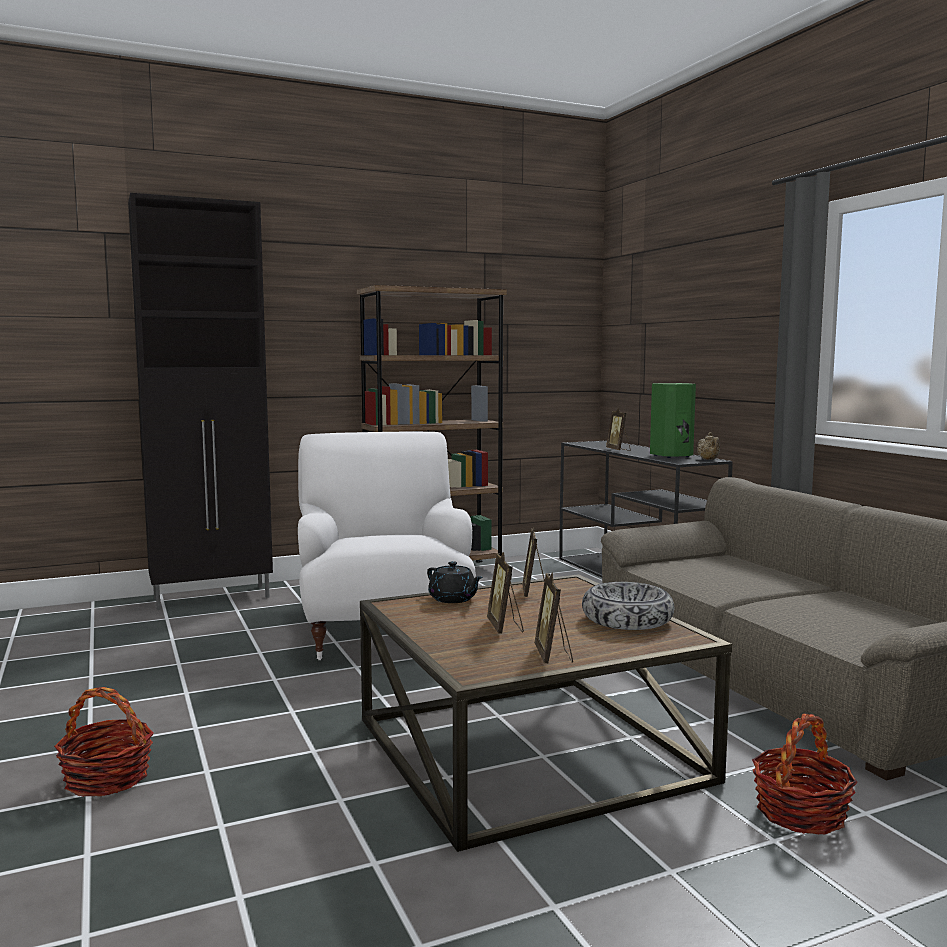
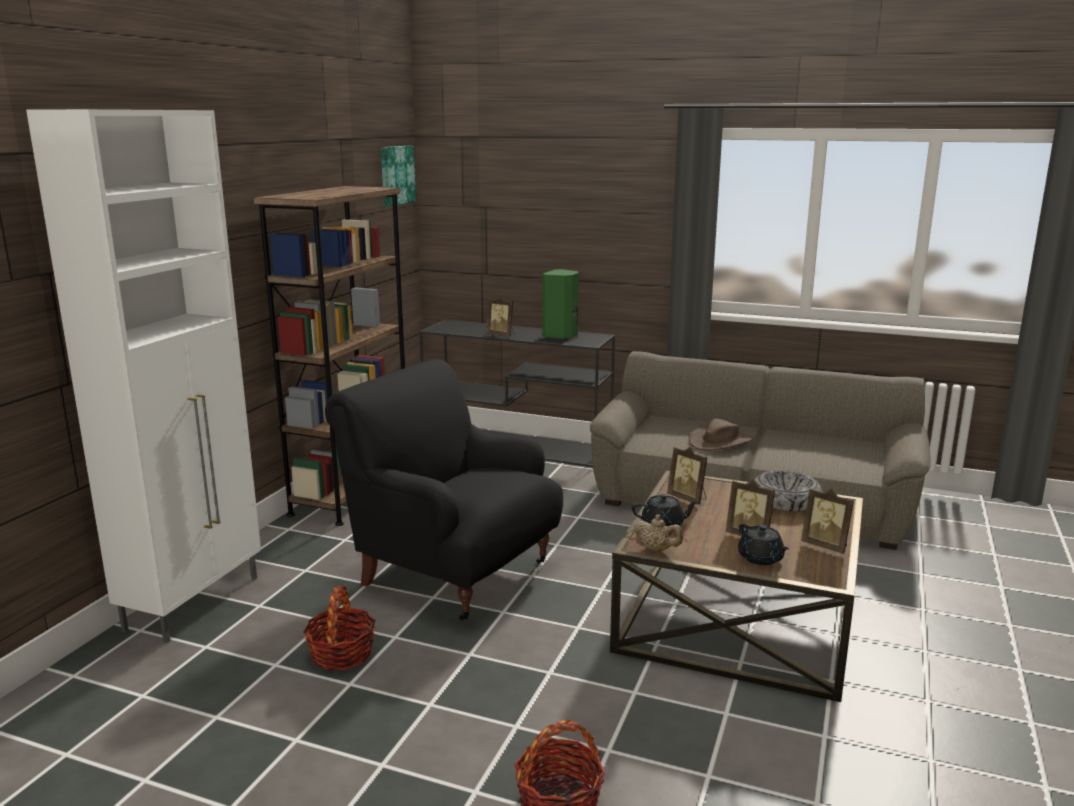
camera: 45 degrees left, 10 degrees up
black cabinet [128,193,273,610] -> white cabinet [26,109,261,643]
white armchair [298,432,476,660] -> black armchair [325,359,563,620]
beige teapot [697,432,720,460] -> beige teapot moved to [633,514,683,552]
basket [752,713,858,834] -> basket moved to [304,586,376,670]
none -> picture [381,146,416,206]
none -> brown hat [689,419,753,450]
none -> black teapot [738,524,789,565]

